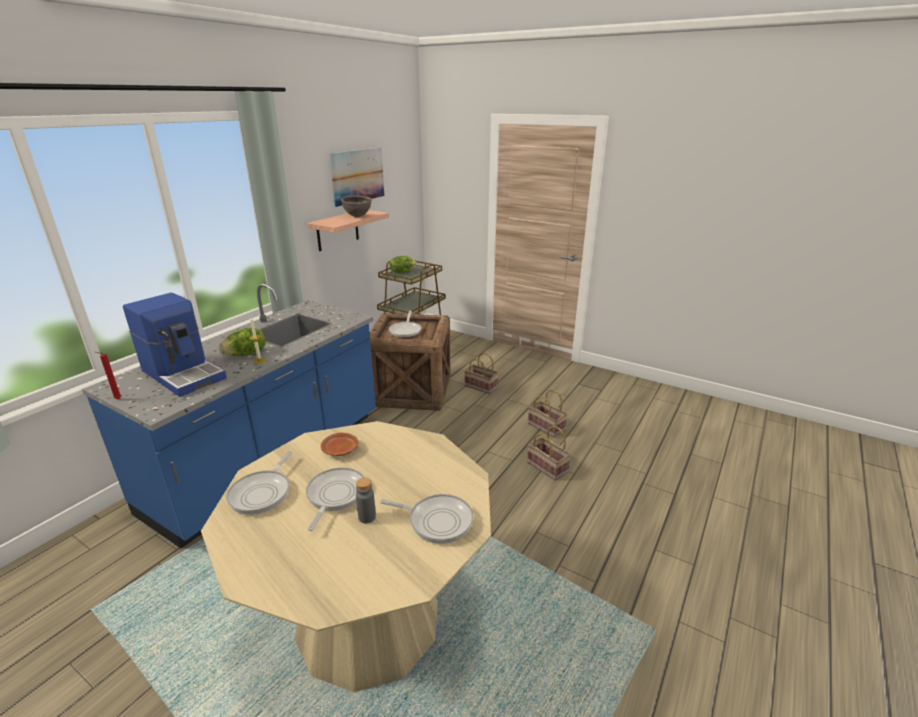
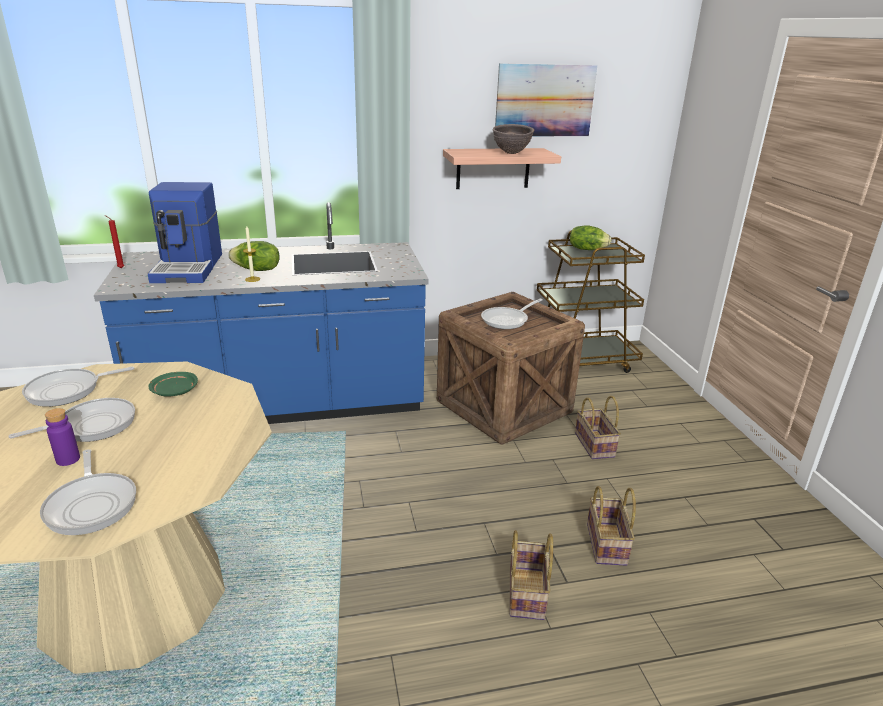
camera: 45 degrees right, 0 degrees up
brown plate [321,433,358,456] -> green plate [148,372,198,397]
grey bottle [356,477,376,523] -> purple bottle [45,408,80,466]

